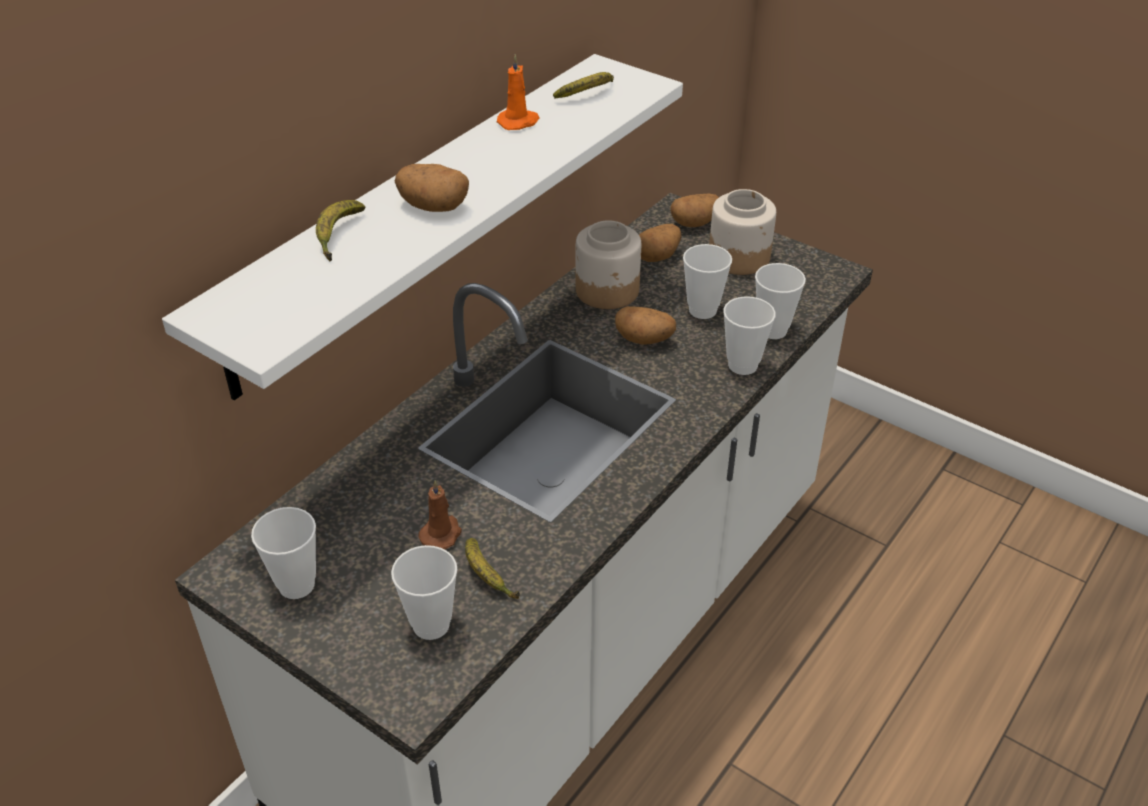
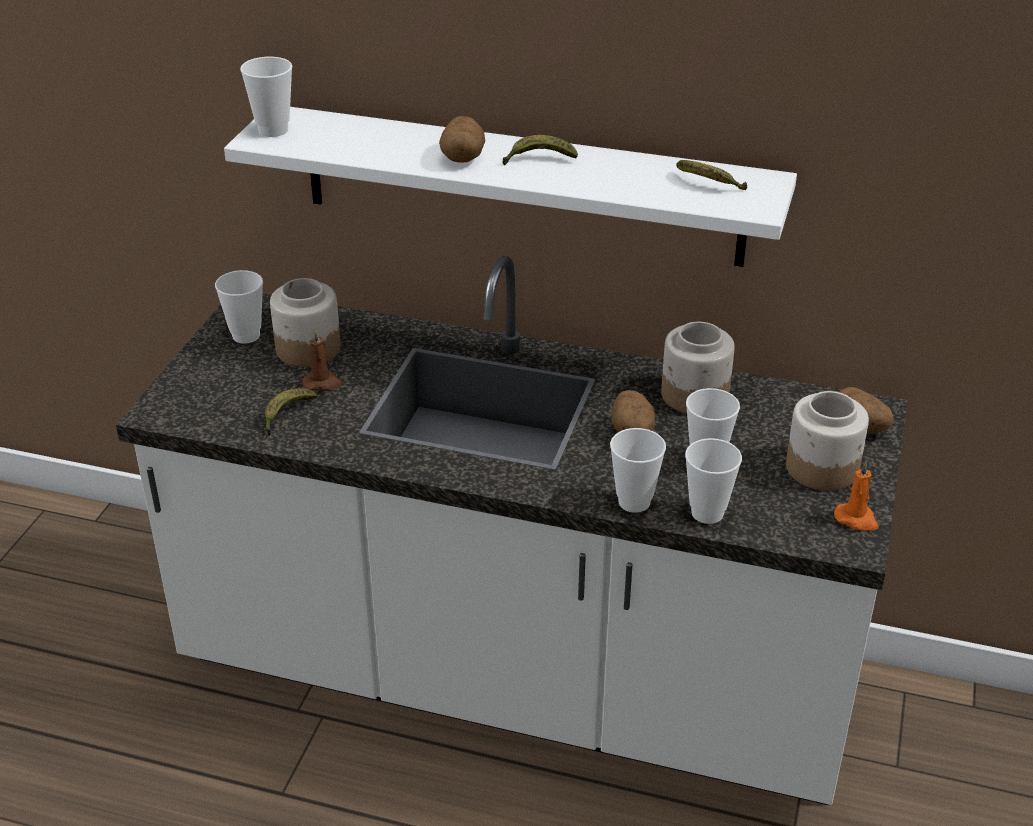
camera: 70 degrees right, 5 degrees down
banana [316,200,366,261] -> banana moved to [502,135,578,165]
cup [391,545,458,640] -> cup moved to [240,57,292,137]
orange candle [497,54,539,130] -> orange candle moved to [834,461,878,530]
potato [639,224,682,262] -> none
none -> jar [270,278,341,367]

